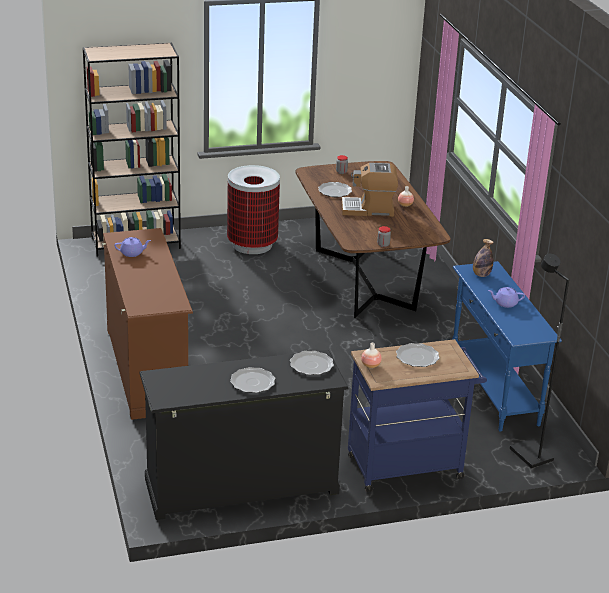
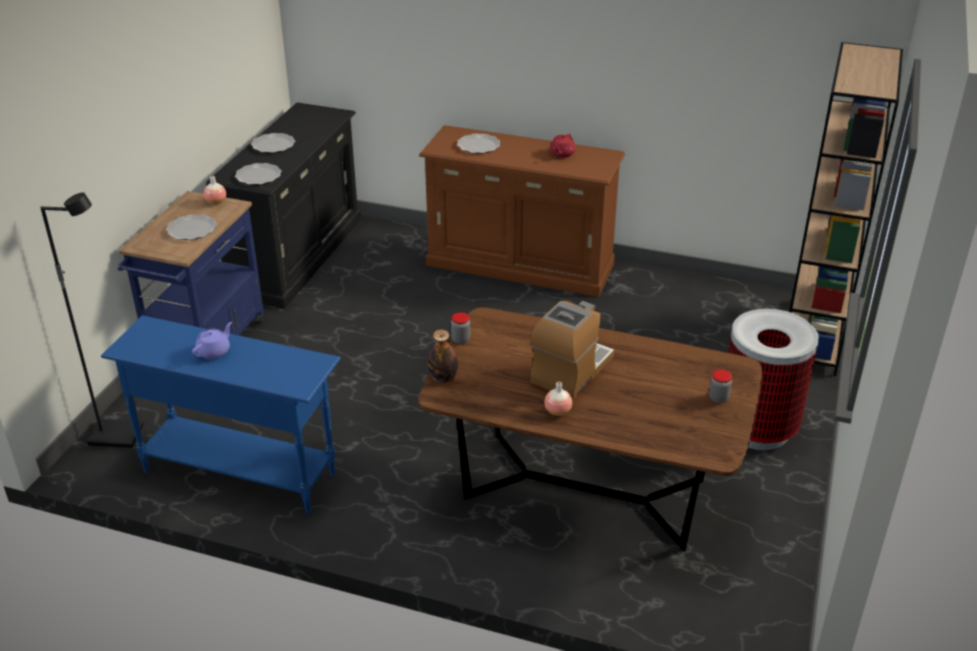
camera: 125 degrees right, 5 degrees up
purple teapot [114,237,151,257] -> red teapot [550,134,576,157]
plate [318,182,352,197] -> plate moved to [457,133,500,154]
bottle [473,239,494,277] -> bottle moved to [428,329,458,383]

